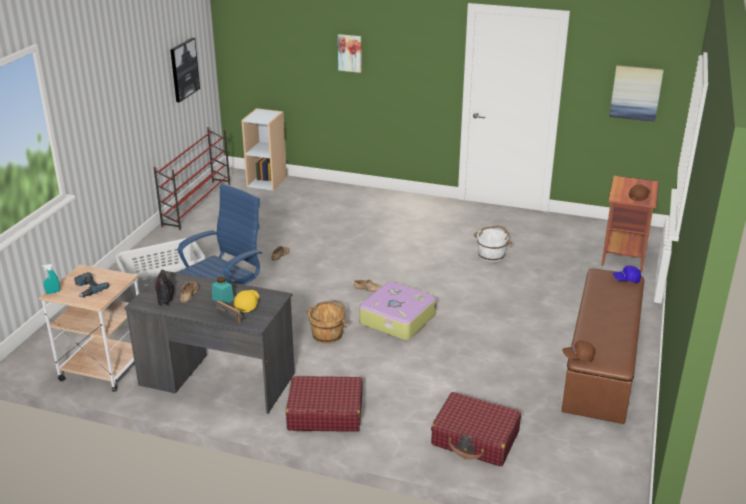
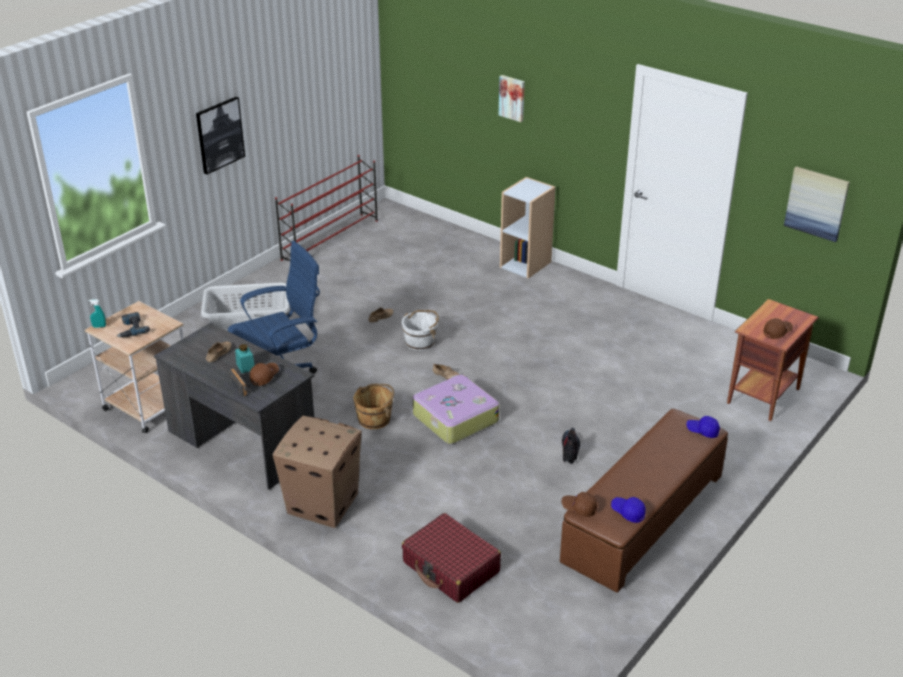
camera: 20 degrees right, 5 degrees up
boot [155,270,174,305] -> boot moved to [562,428,580,464]
picture [170,38,200,102] -> picture moved to [196,97,245,175]
yellow cap [234,290,259,313] -> brown cap [250,363,279,386]
bookcase [241,108,287,191] -> bookcase moved to [500,177,556,279]
red suitcase [286,376,363,432] -> cardboard box [272,416,362,528]
white bucket [474,225,512,262] -> white bucket moved to [402,310,439,351]
none -> blue cap [611,497,646,523]

